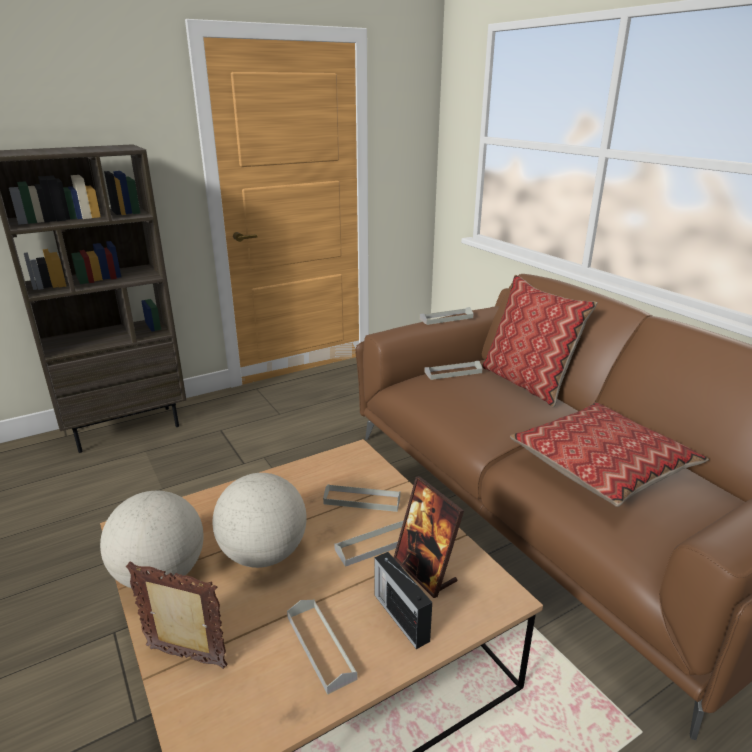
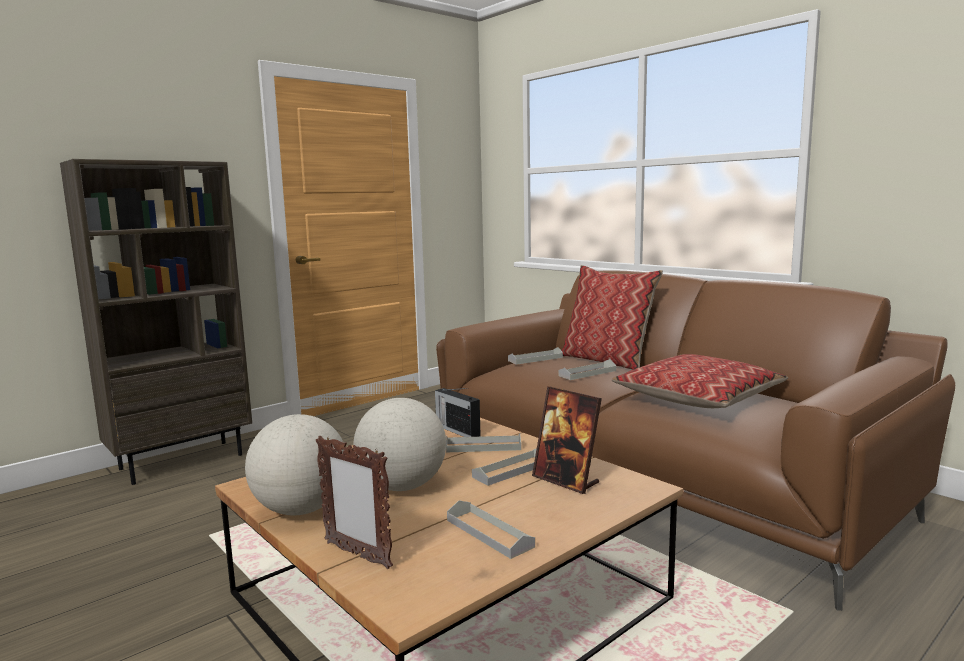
camera: 10 degrees left, 15 degrees down
picture frame [126,562,228,669] -> picture frame turned 150 degrees counterclockwise [316,436,393,569]
radio [374,552,432,649] -> radio moved to [435,388,481,437]
grey tray [420,307,474,325] -> grey tray moved to [559,359,616,380]

